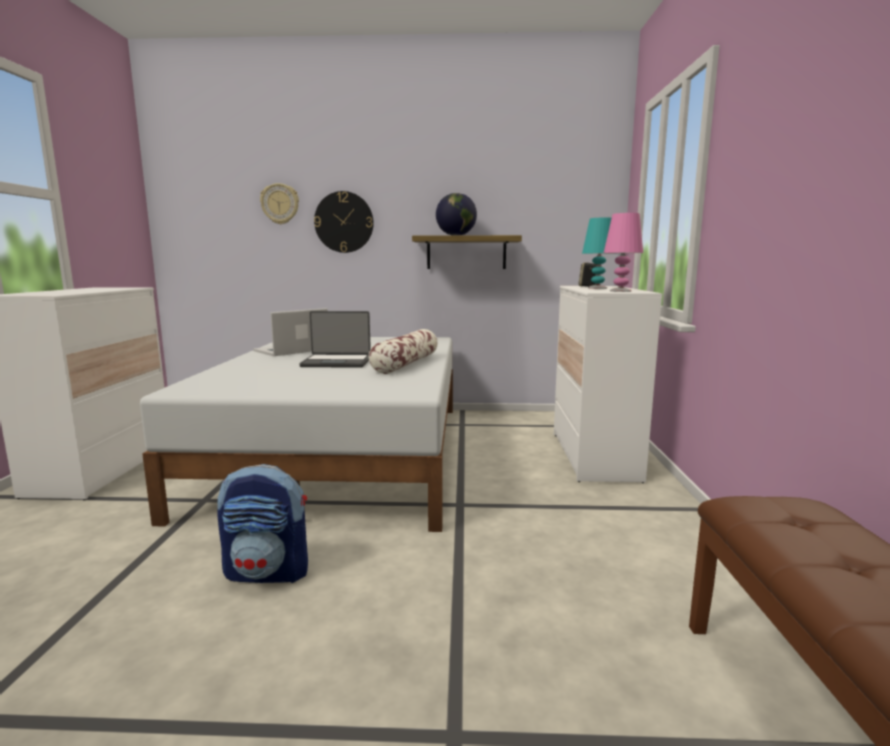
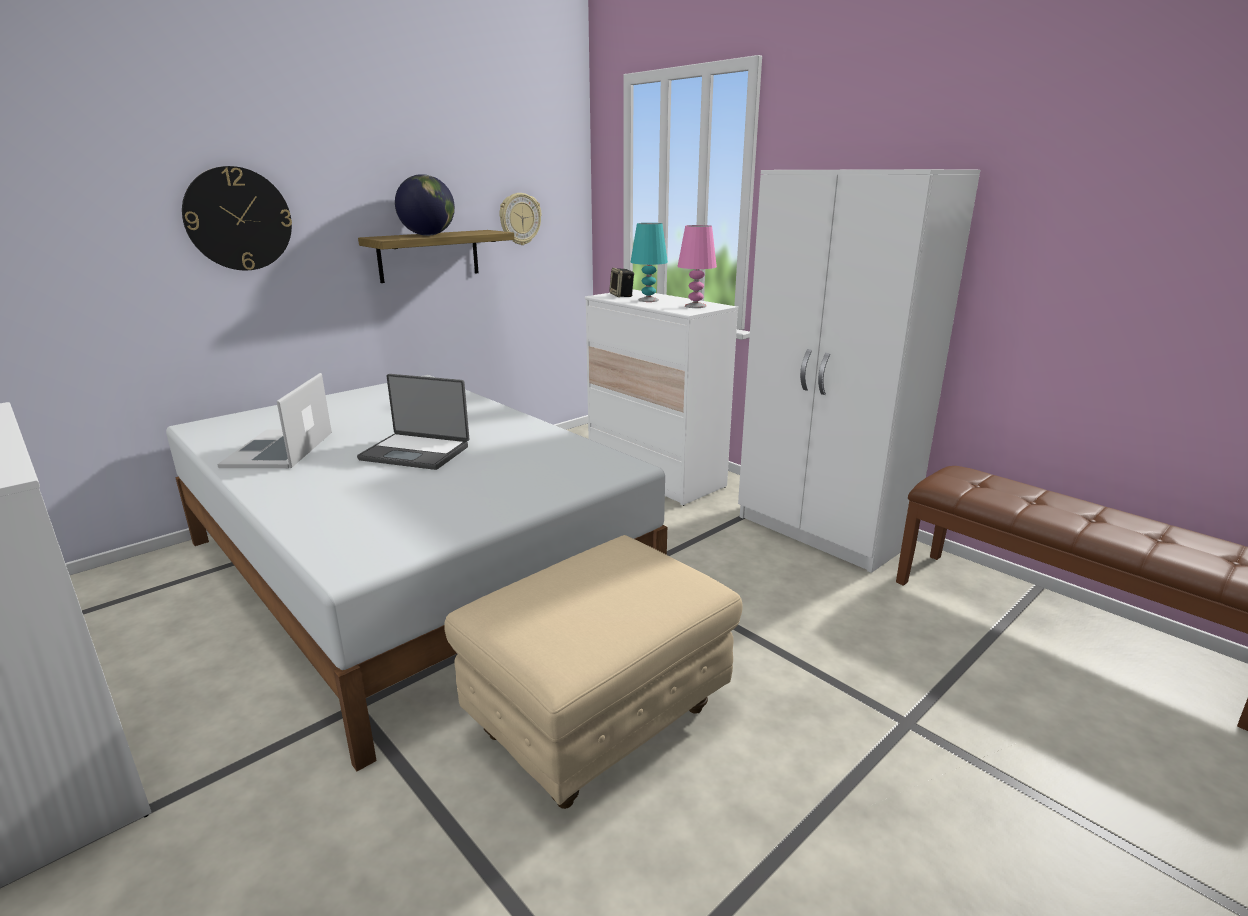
camera: 45 degrees left, 10 degrees up
backpack [217,464,308,583] -> beige ottoman [444,535,742,809]
wall clock [260,183,299,224] -> wall clock moved to [499,193,541,245]
laptop [299,311,371,368] -> laptop turned 60 degrees clockwise [357,374,469,470]
pillow [369,329,438,374] -> none
none -> white wardrobe [738,169,980,573]

